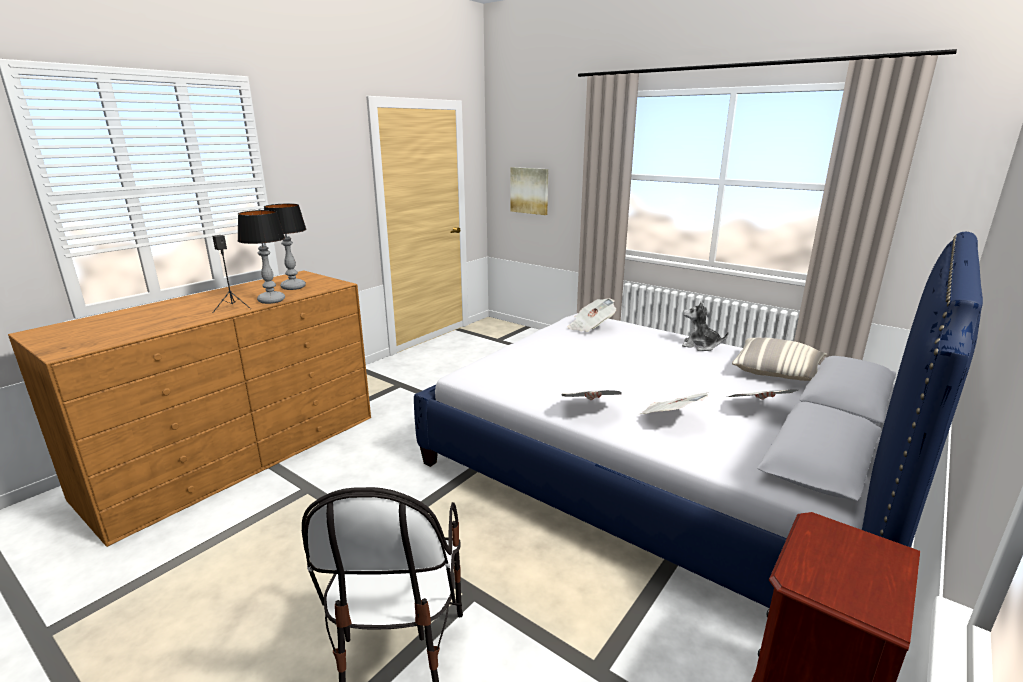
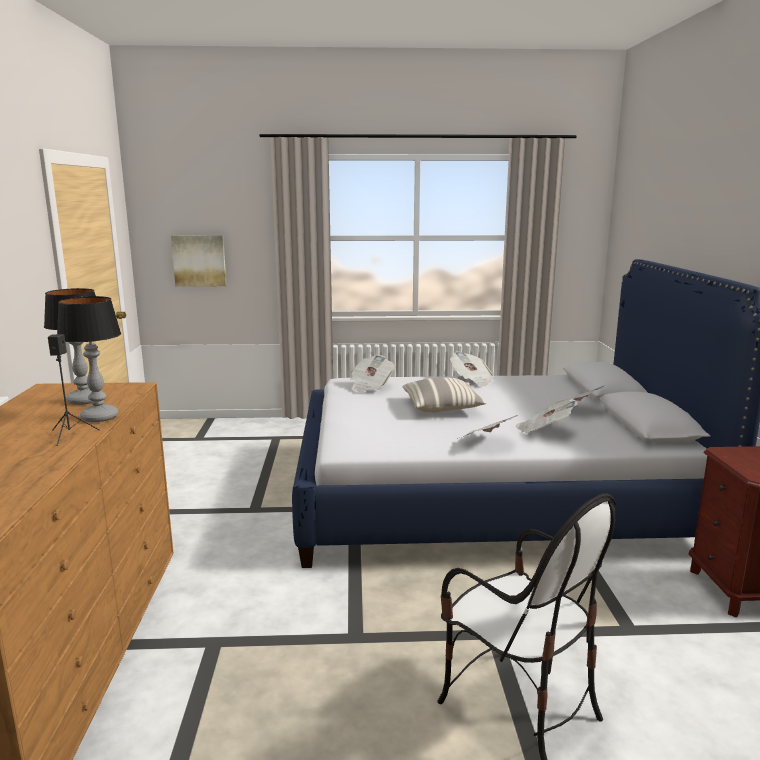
camera: 40 degrees left, 5 degrees down
plush toy [682,302,729,351] -> newspaper [450,351,495,387]
pillow [732,338,827,381] -> pillow moved to [403,377,487,413]

